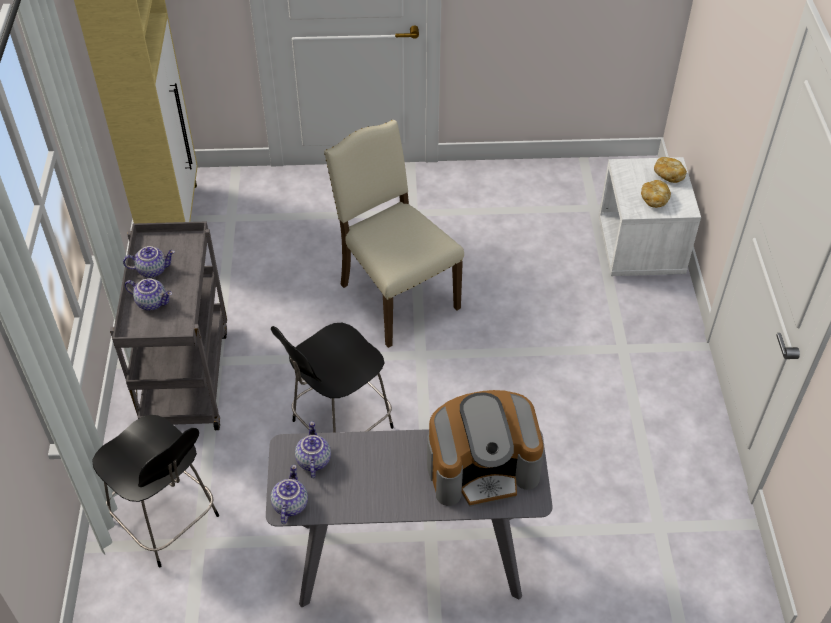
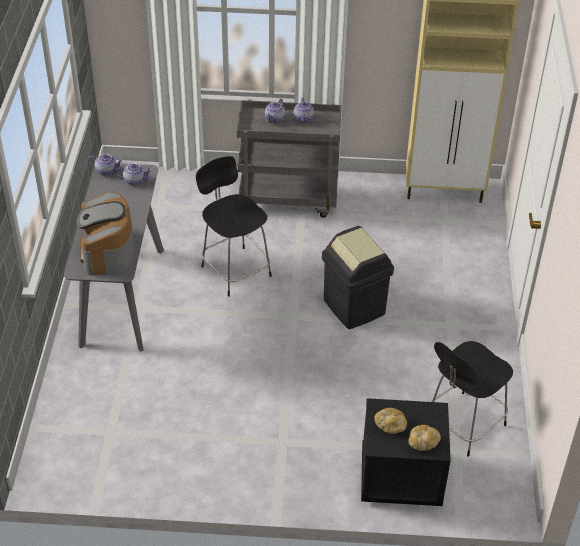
camera: 95 degrees right, 5 degrees down
black chair [92,415,219,568] -> black chair moved to [431,341,513,457]
beige chair [324,120,464,348] -> black trash can [322,226,394,329]
white nightstand [598,157,701,276] -> black nightstand [361,398,451,506]

